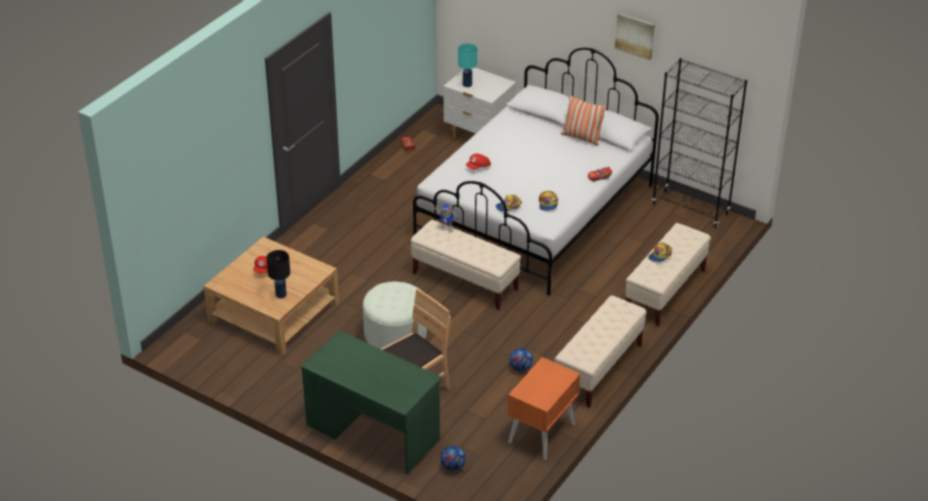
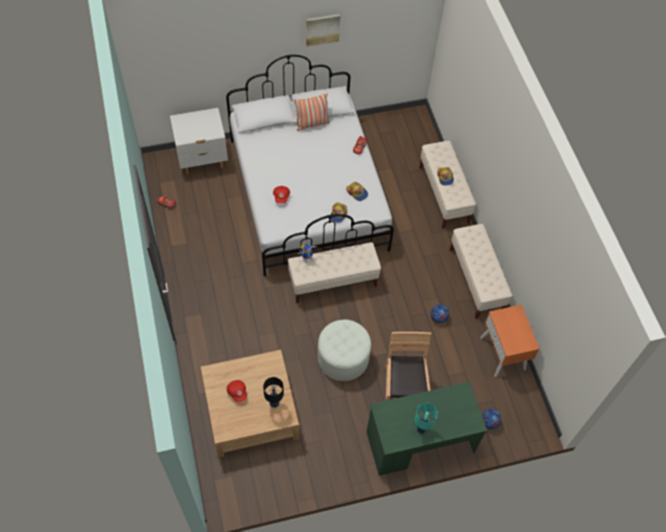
camera: 50 degrees left, 20 degrees up
turquoise table lamp [458,43,477,87] -> turquoise table lamp moved to [415,403,438,434]
black bookcase [652,58,747,227] -> none

